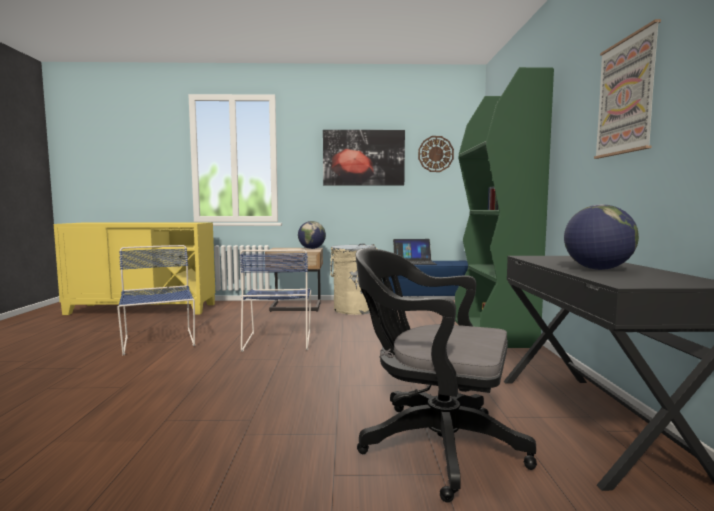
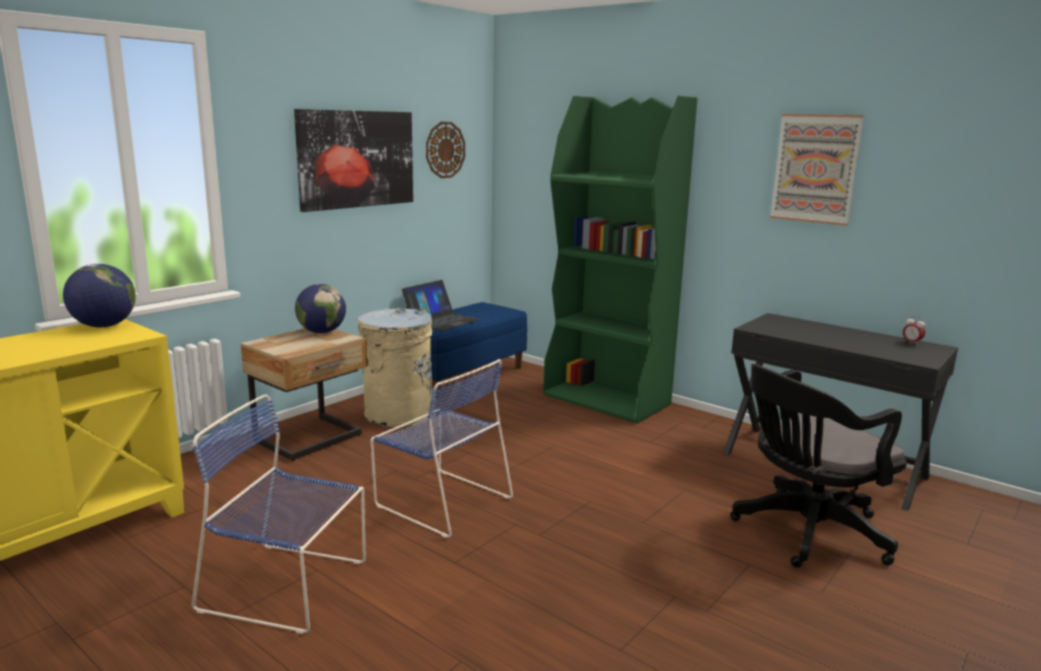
camera: 50 degrees left, 10 degrees up
globe [564,204,639,270] -> globe moved to [63,264,136,327]
none -> alarm clock [903,316,926,343]

